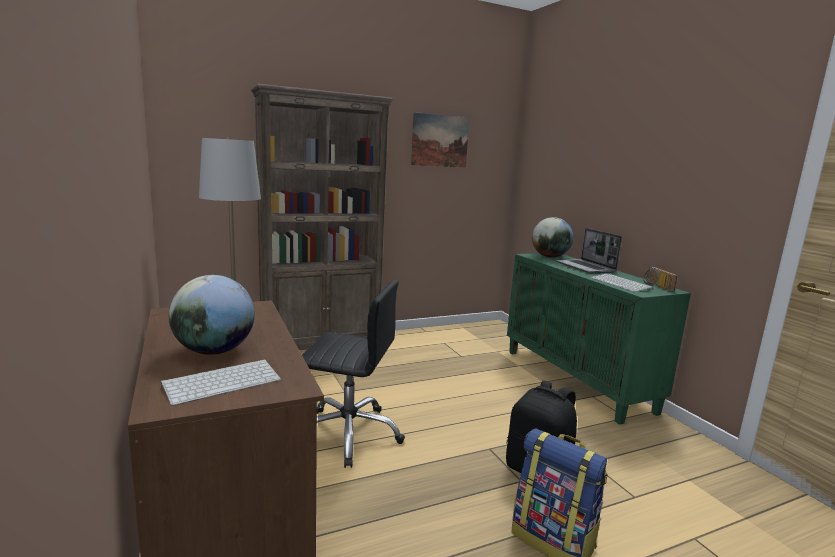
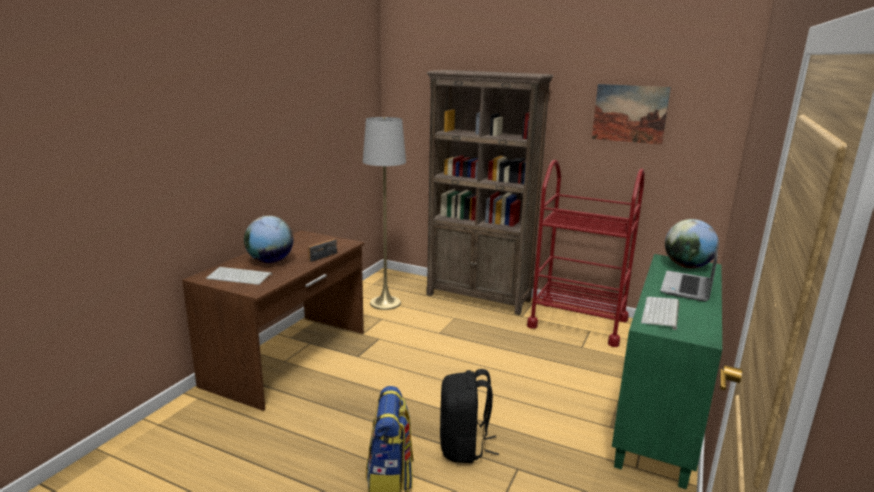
camera: 50 degrees right, 5 degrees up
black office chair [302,280,405,468] -> none
radio [643,267,677,291] -> radio moved to [308,239,337,262]
none -> red cart [527,160,644,347]

